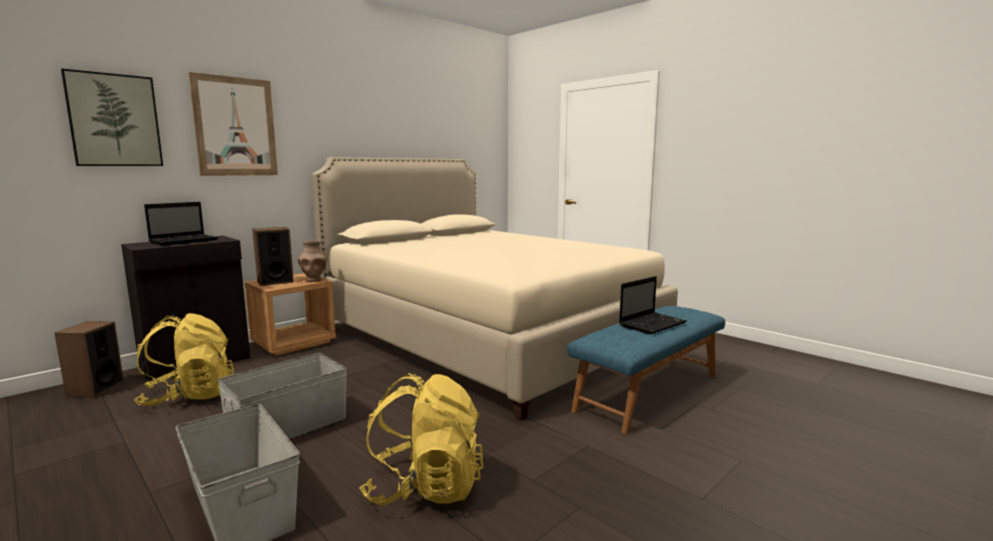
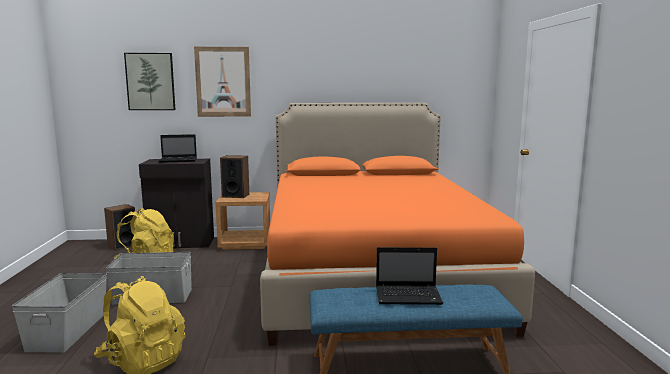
camera: 40 degrees right, 0 degrees up
brown vase [298,240,327,282] -> none
beige bed [311,157,678,420] -> orange bed [260,103,535,346]

